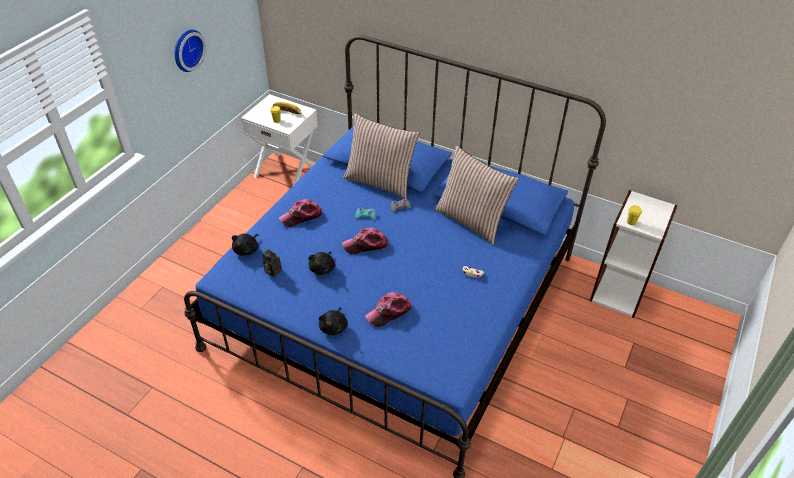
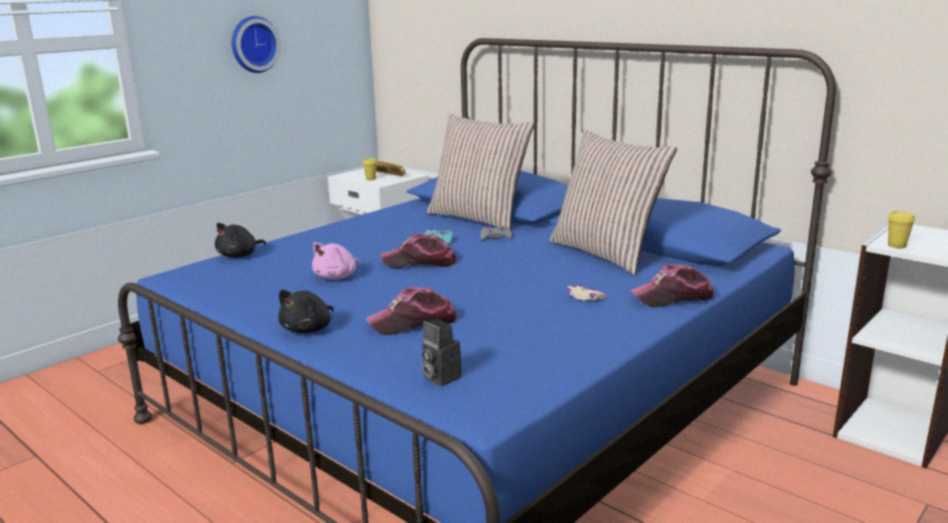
camera: 15 degrees right, 25 degrees down
camera [262,249,282,277] -> camera moved to [422,319,462,386]
cap [279,199,322,227] -> cap moved to [630,264,714,307]
black plush toy [308,251,336,275] -> pink plush toy [312,242,360,279]

